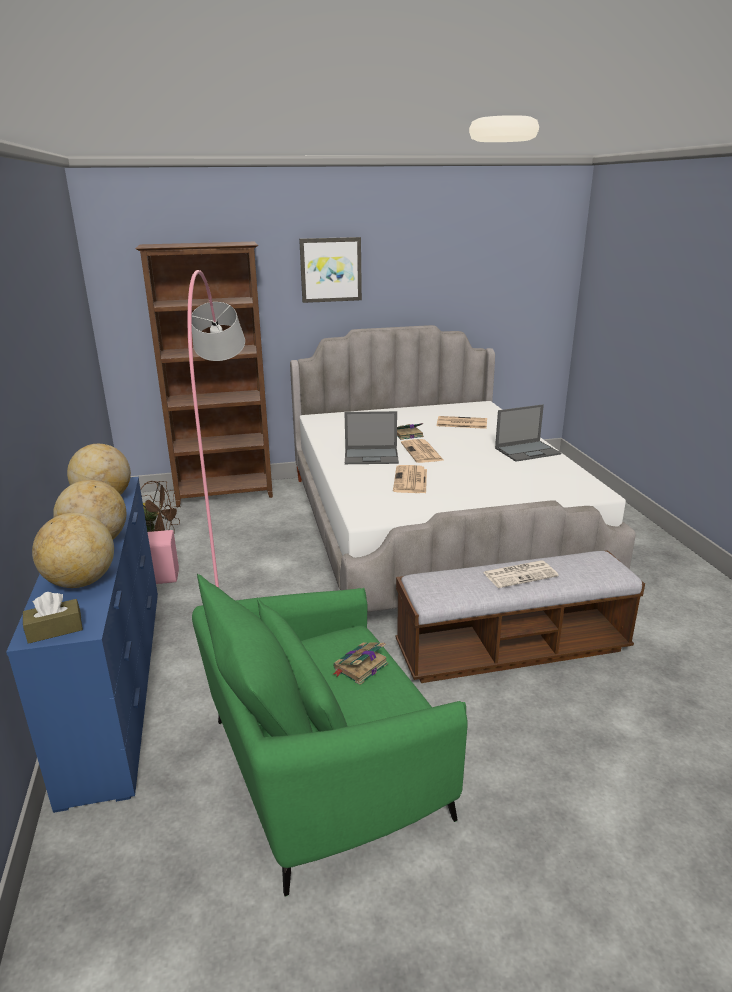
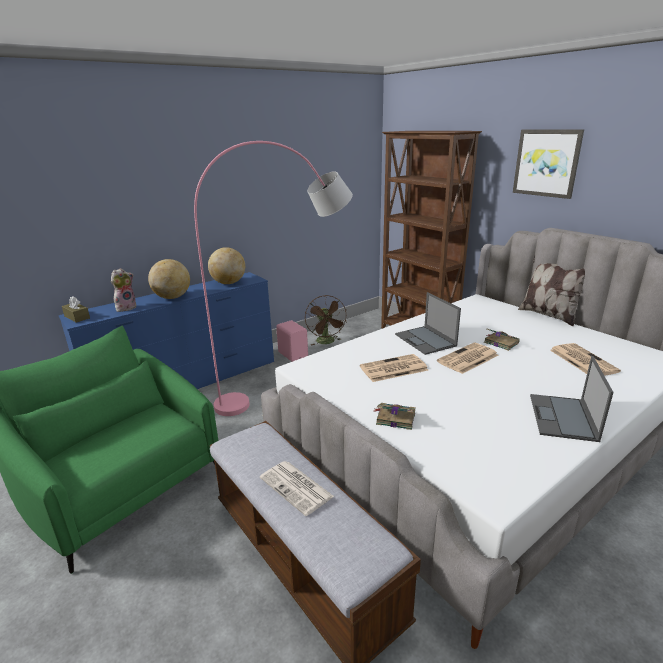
camera: 65 degrees right, 0 degrees up
globe [32,513,114,588] -> plush toy [111,268,136,312]
book [332,643,388,685] -> book moved to [375,403,416,430]
laptop [495,404,561,462] -> laptop turned 60 degrees clockwise [530,356,614,442]
none -> pillow [518,255,585,326]

